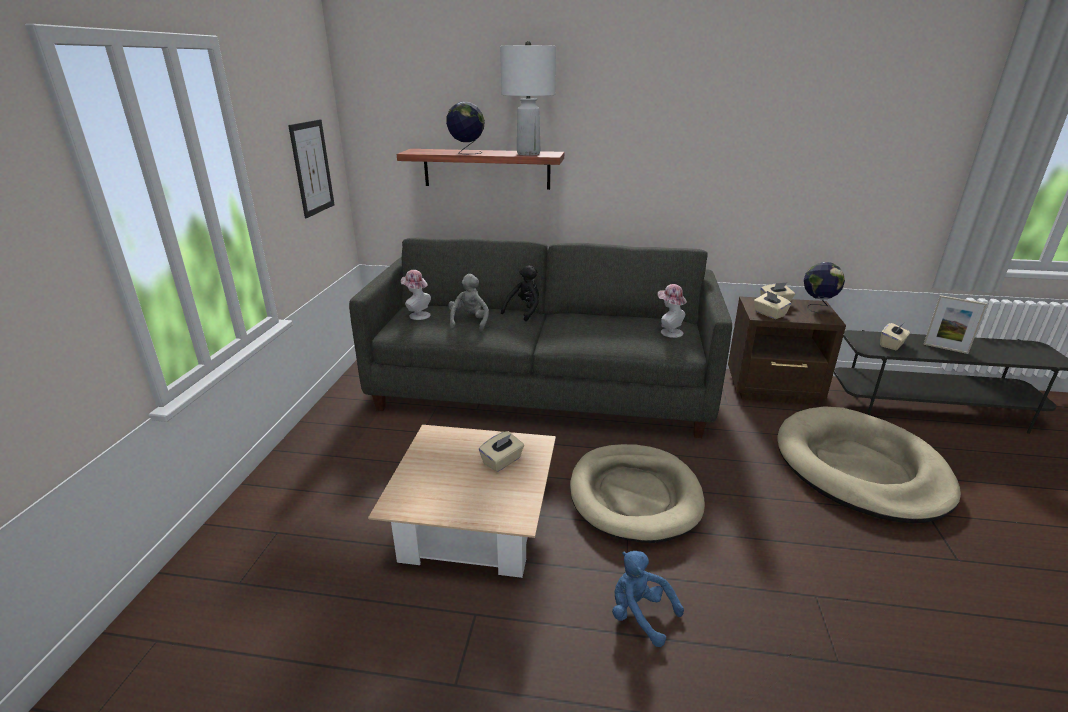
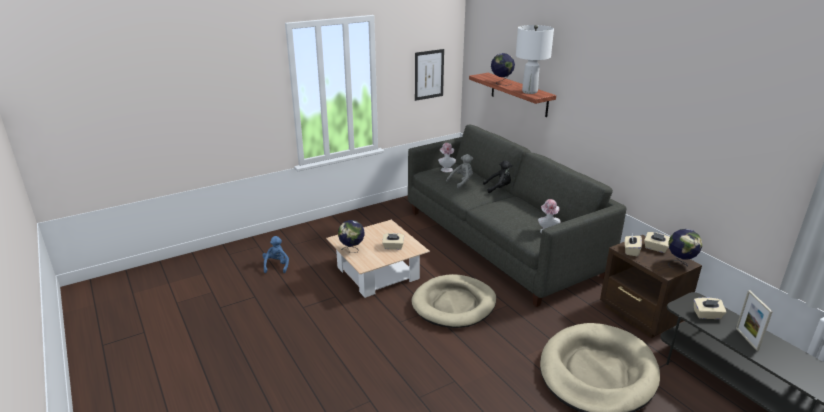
camera: 50 degrees right, 0 degrees up
blue plush toy [612,551,684,647] -> blue plush toy moved to [262,236,289,273]
none -> globe [338,220,364,253]

